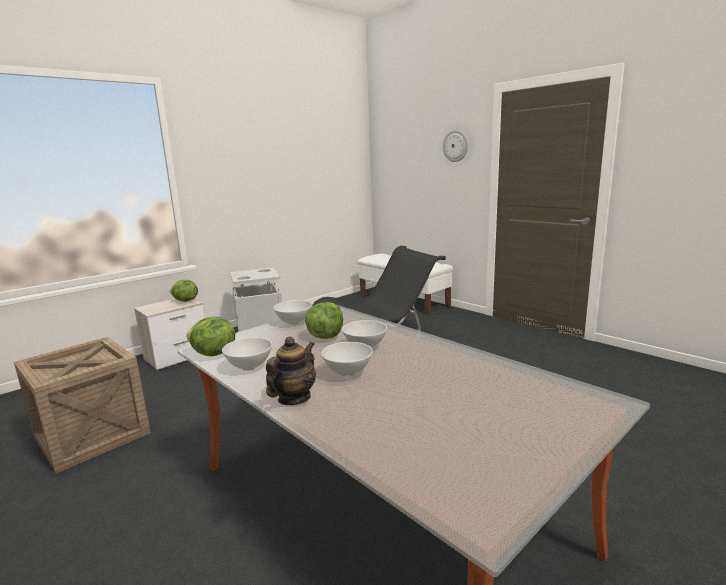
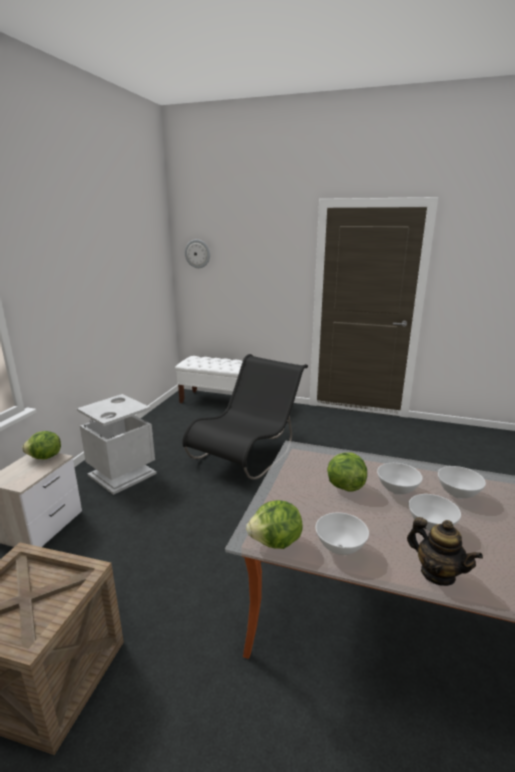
camera: 30 degrees left, 5 degrees up
teapot [266,337,316,405] -> teapot turned 135 degrees clockwise [407,517,483,586]
white bowl [273,300,312,325] -> white bowl moved to [438,466,486,499]
wall clock [443,129,468,162] -> wall clock moved to [185,239,210,268]

